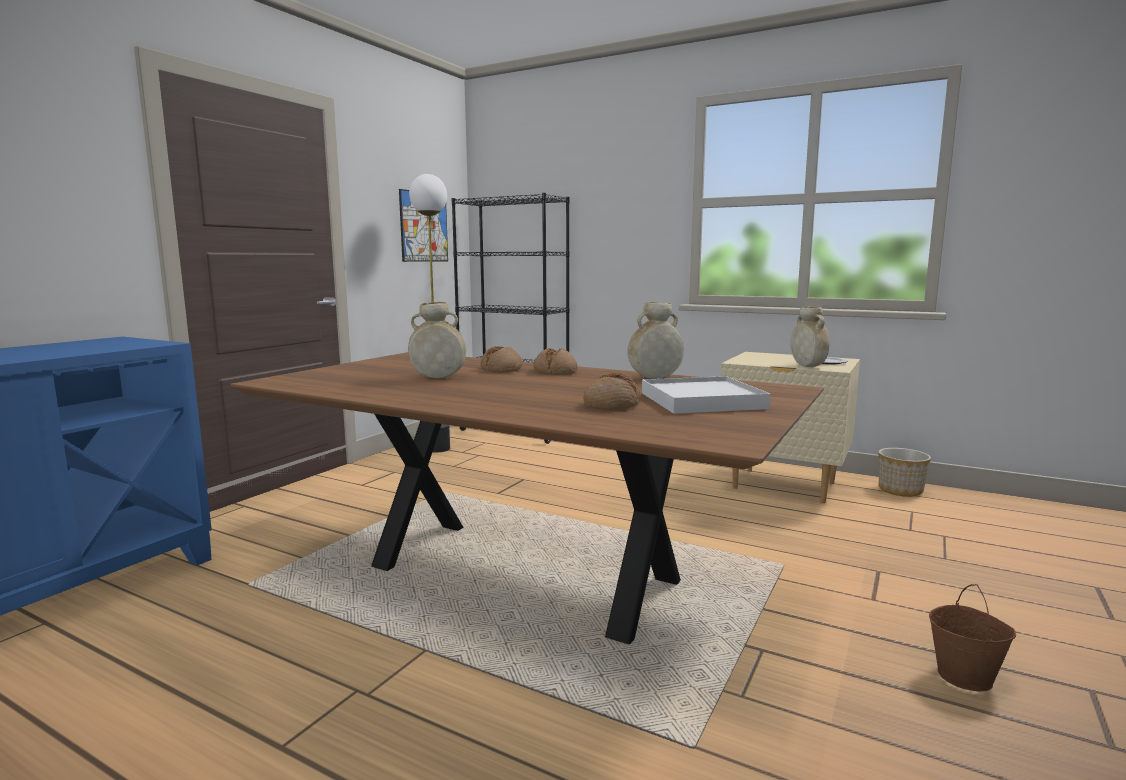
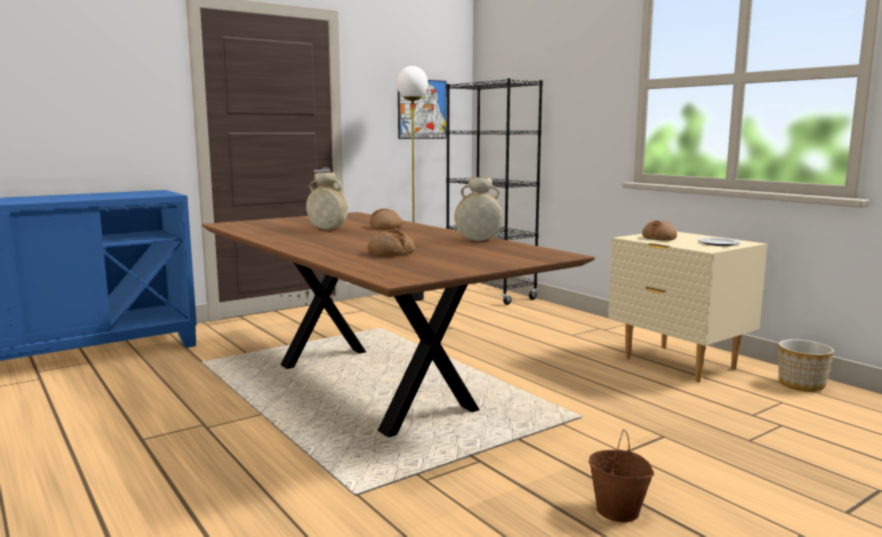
camera: 25 degrees right, 0 degrees up
bread [533,348,578,375] -> bread moved to [642,220,677,241]
white tray [642,376,771,414] -> none
beige vase [790,307,829,367] -> none

